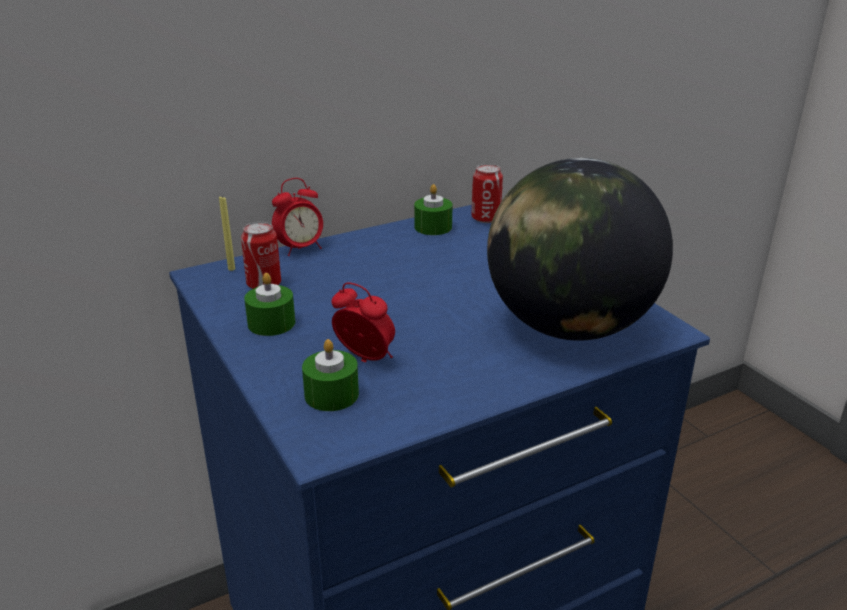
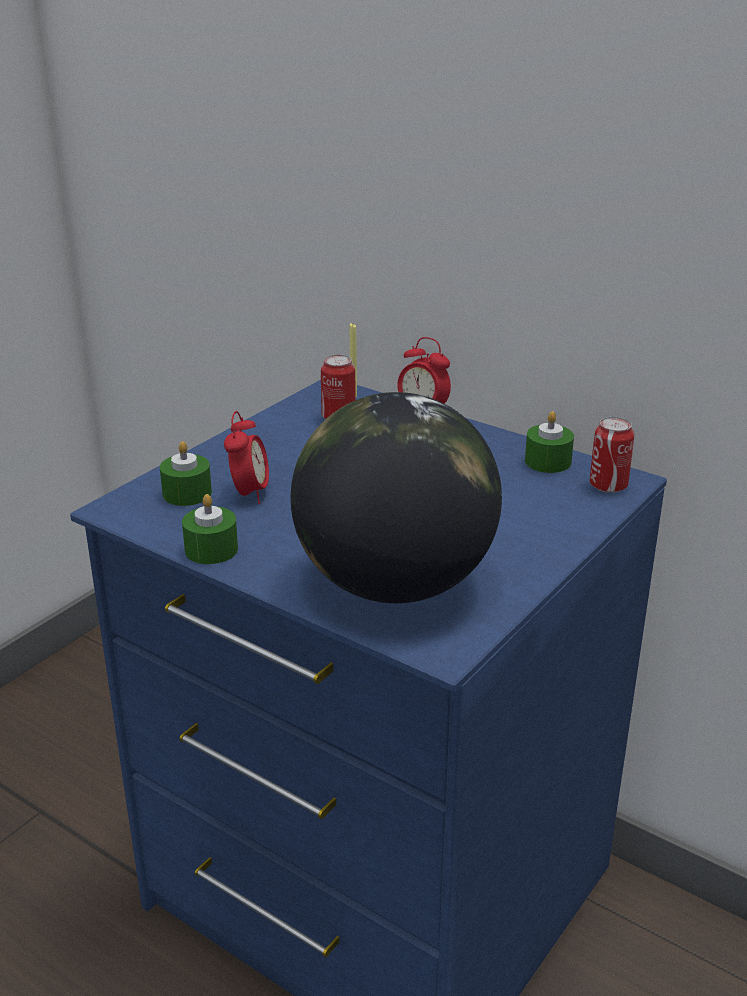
camera: 65 degrees right, 0 degrees up
green candle [244,273,295,336] -> green candle moved to [182,494,238,564]

